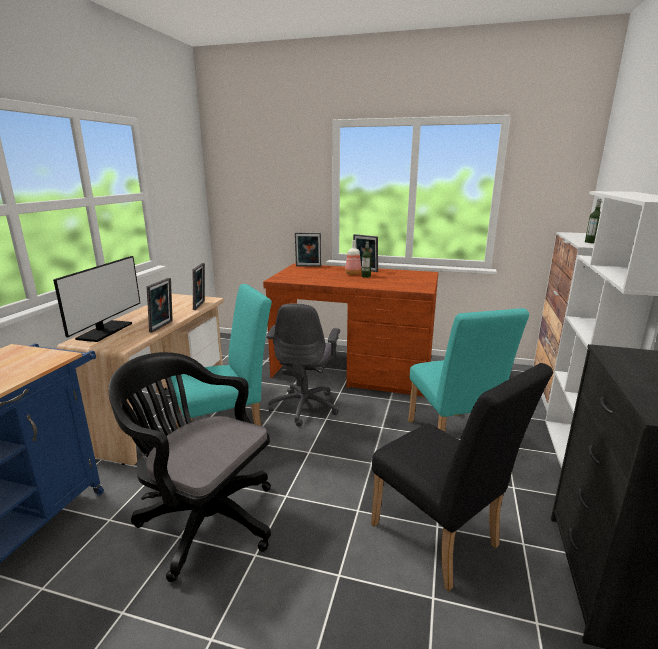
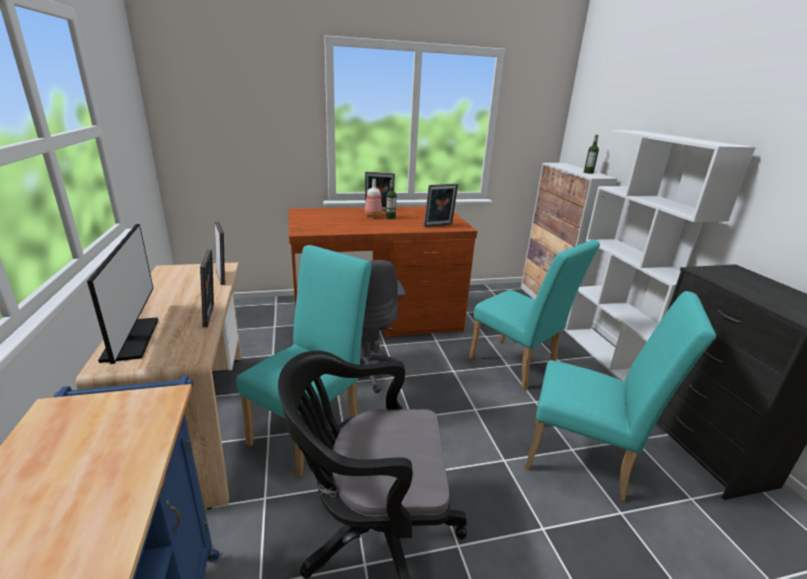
camera: 30 degrees left, 5 degrees up
picture frame [295,232,321,267] -> picture frame moved to [424,184,458,227]
black chair [371,363,553,591] -> turquoise chair [525,291,716,502]

